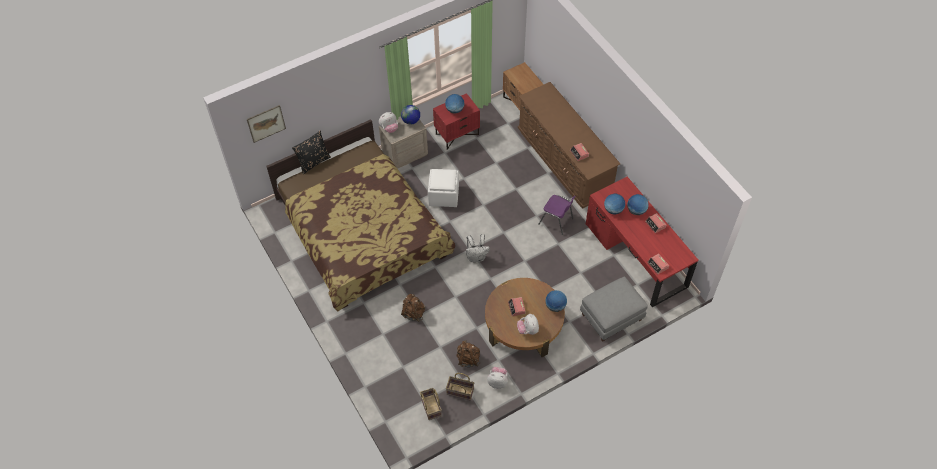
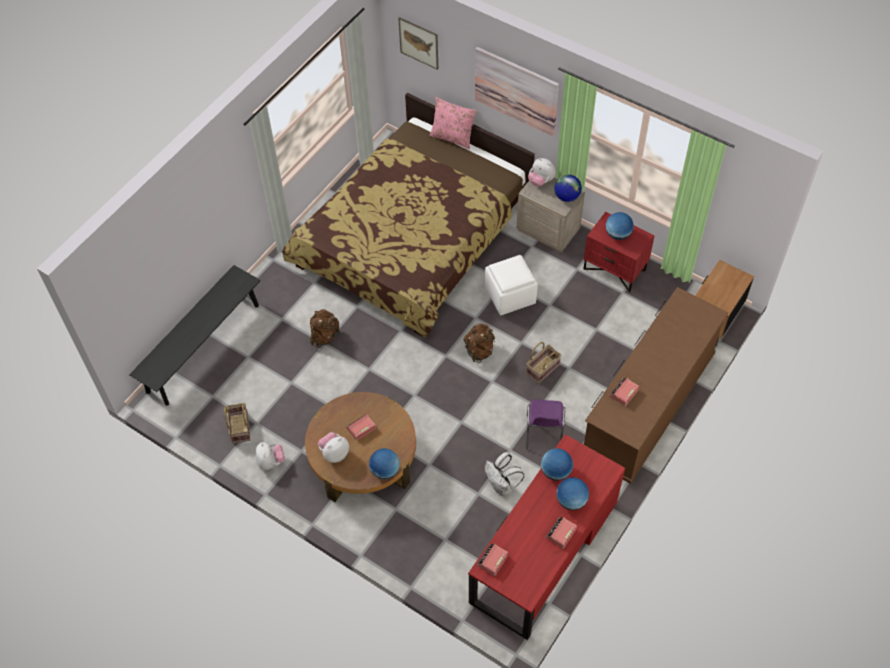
camera: 65 degrees right, 0 degrees up
black pillow [292,130,331,174] -> pink pillow [429,97,477,149]
basket [420,388,442,420] -> basket moved to [526,342,561,384]
brown backpack [456,341,480,367] -> brown backpack moved to [464,323,495,363]
white backpack [466,234,490,262] -> white backpack moved to [485,452,524,496]
grey ottoman [580,277,648,342] -> none
none -> black bench [129,265,261,406]
none -> picture [475,47,559,136]

